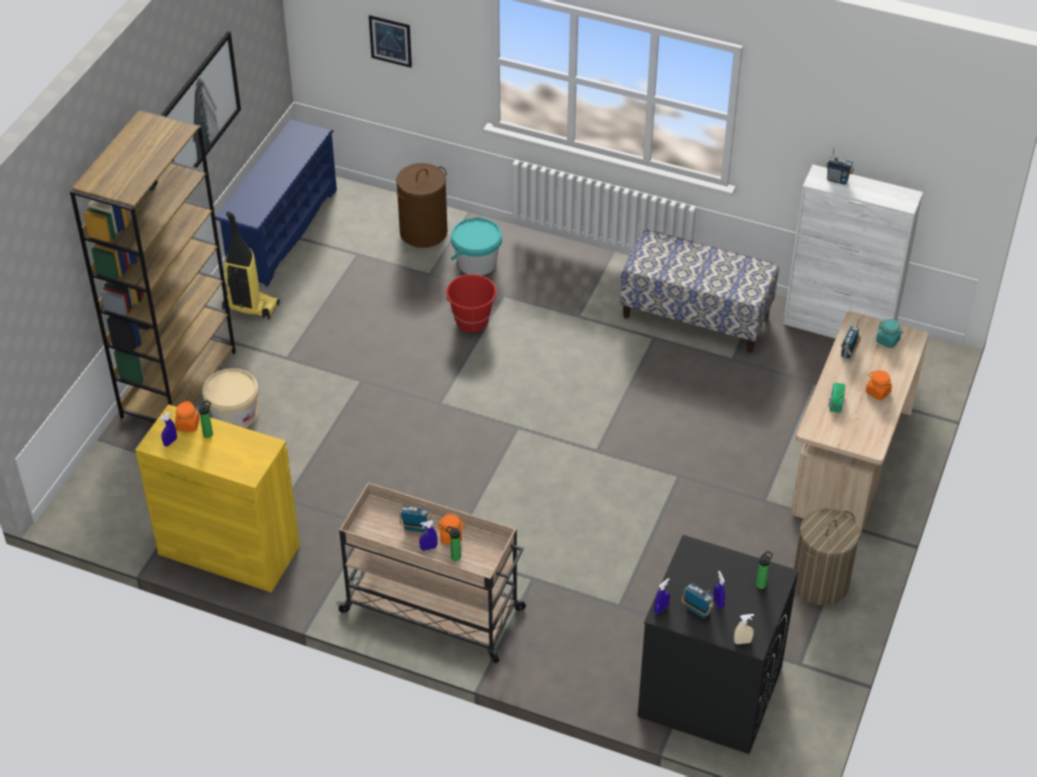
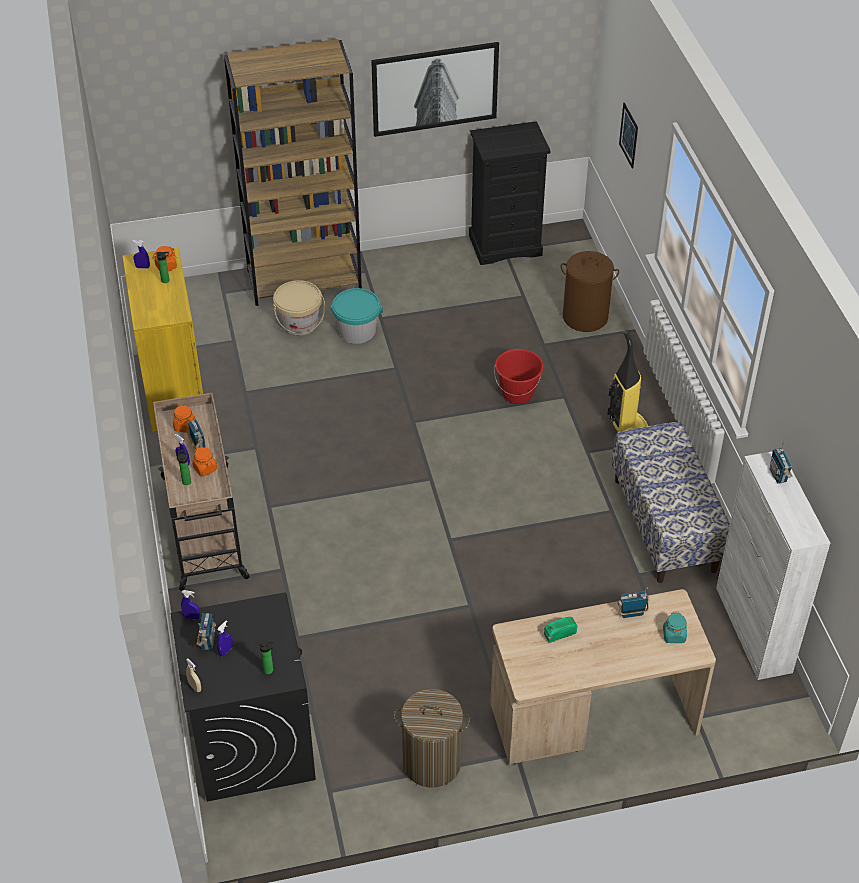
camera: 55 degrees right, 0 degrees up
blue shoe rack [215,119,337,287] -> black dresser [469,121,551,265]
vacuum cleaner [222,211,280,319] -> vacuum cleaner moved to [607,329,649,432]
turquoise bucket [451,218,502,276] -> turquoise bucket moved to [331,288,383,344]
orange jar [866,370,892,400] -> orange jar moved to [173,405,195,433]

